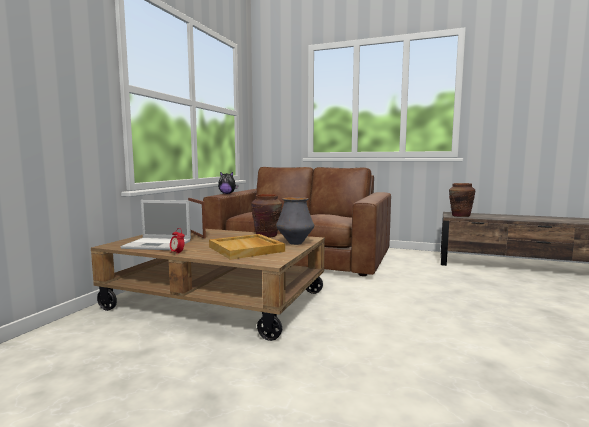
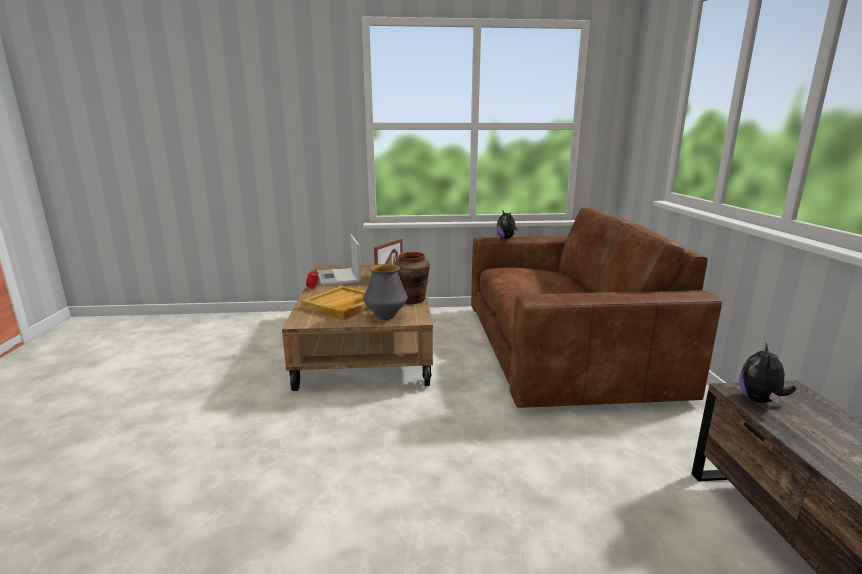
camera: 65 degrees right, 10 degrees up
brown vase [449,183,475,217] -> plush toy [739,343,796,403]

